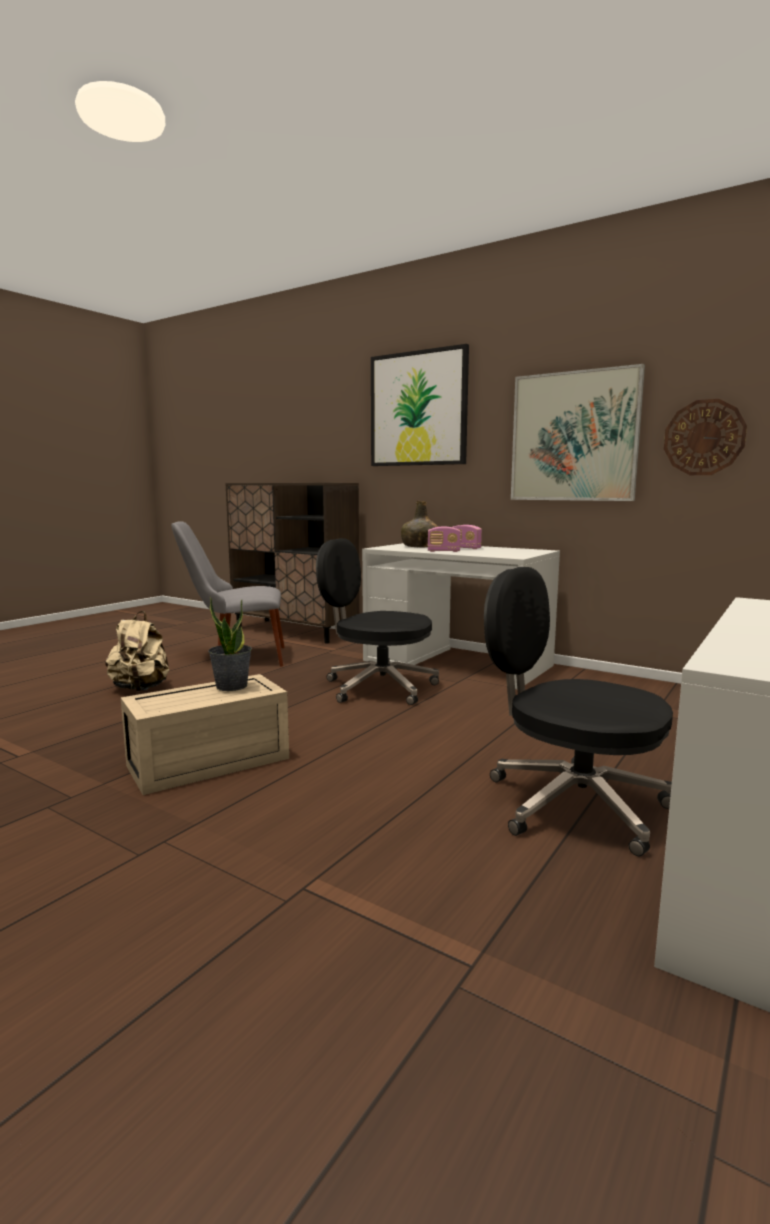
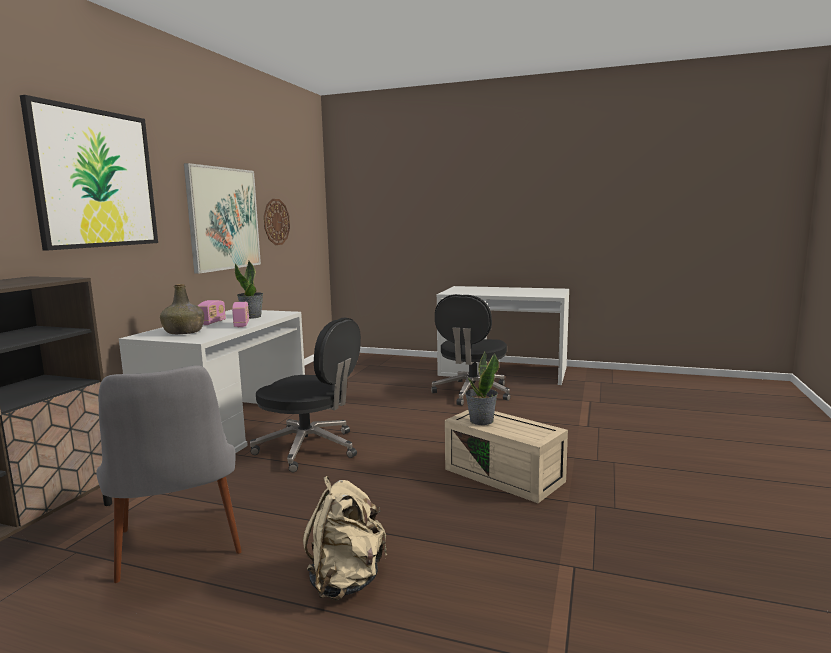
camera: 105 degrees left, 0 degrees up
black office chair [316,538,439,705] -> black office chair turned 75 degrees counterclockwise [250,318,361,472]
none -> potted plant [235,261,263,319]

